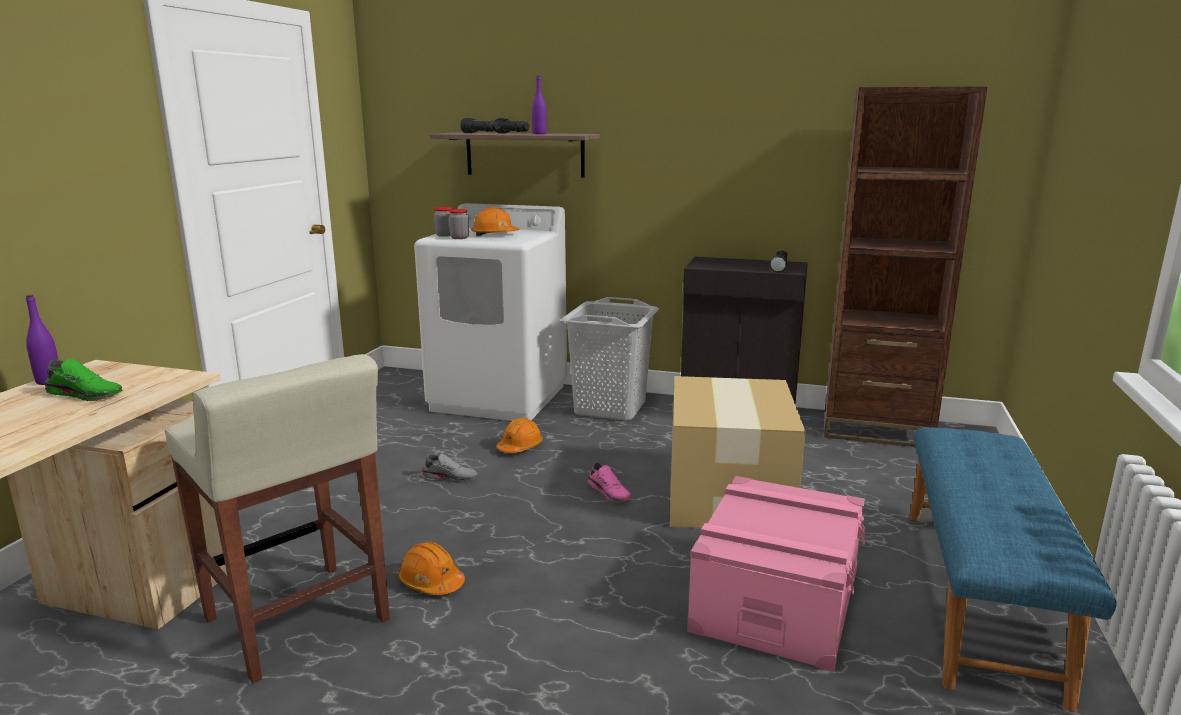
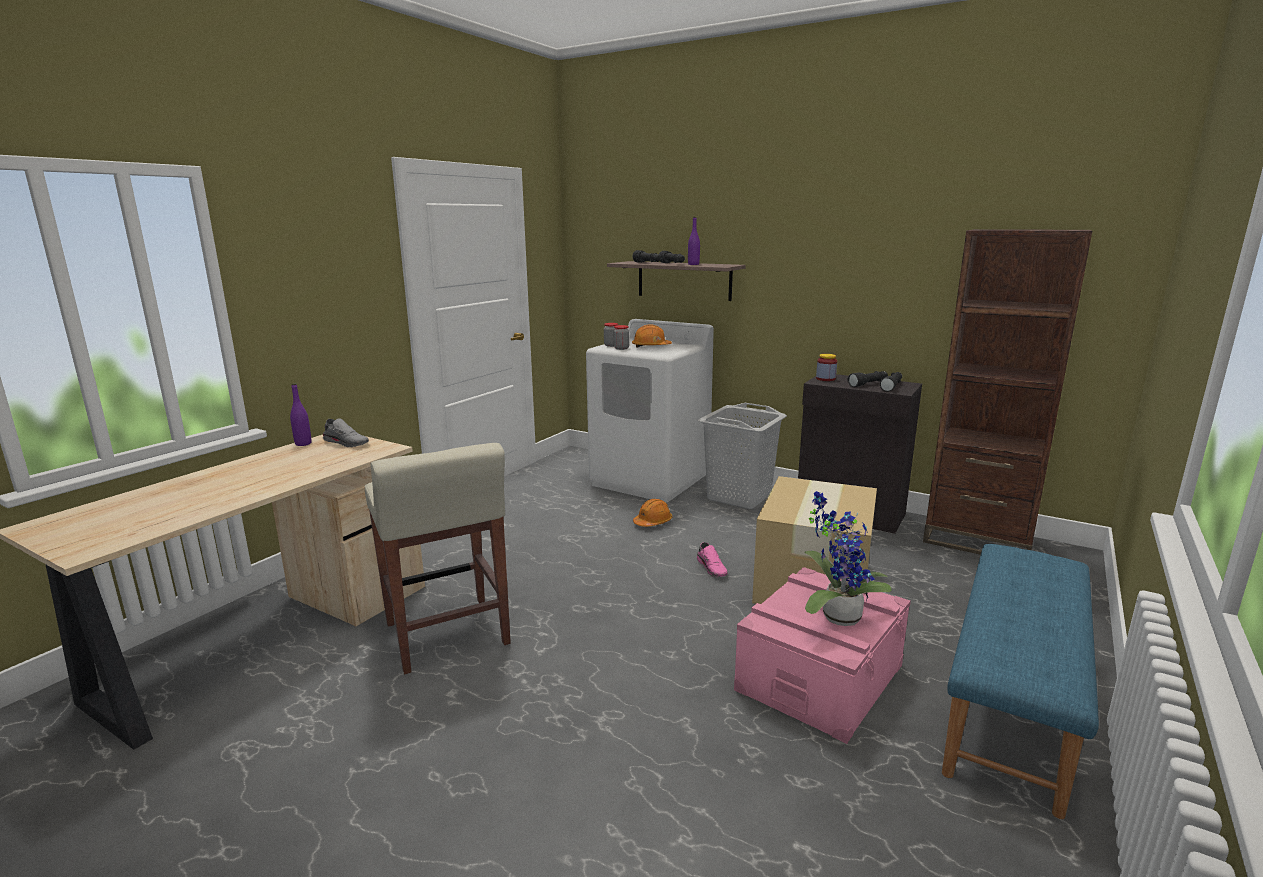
camera: 15 degrees right, 0 degrees up
green shoe [45,358,122,401] -> none
orange hard hat [398,542,465,595] -> none
grey shoe [421,453,478,483] -> grey shoe moved to [323,418,369,447]
none -> potted plant [805,491,891,626]
none -> jar [816,354,837,381]
none -> black flashlight [847,371,888,387]

